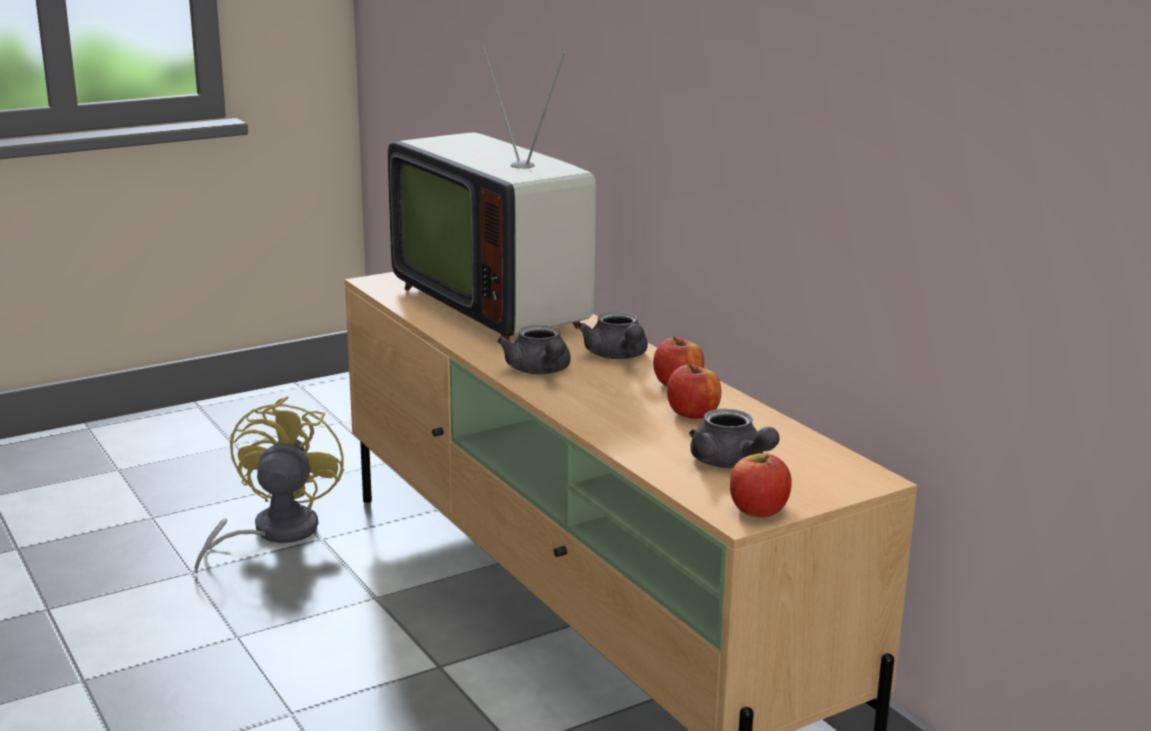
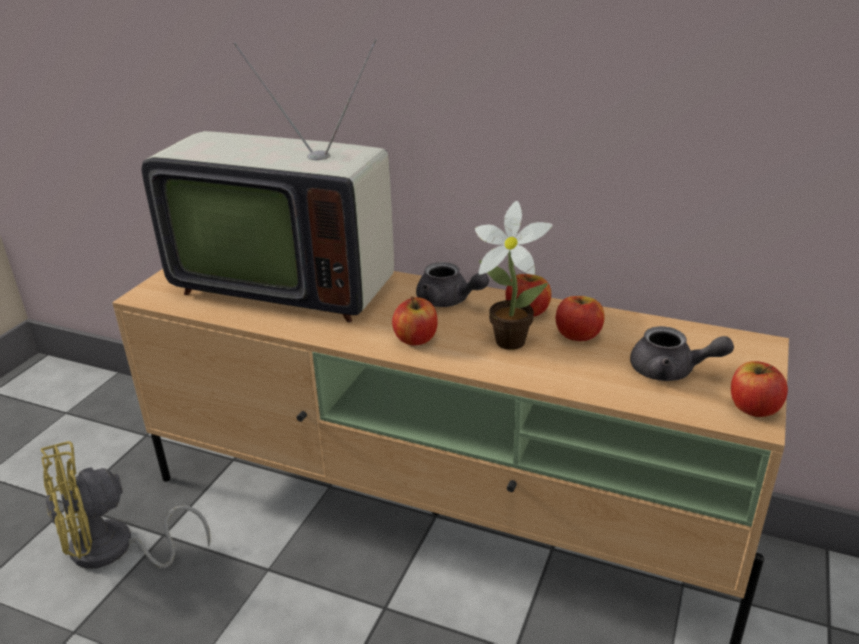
camera: 35 degrees left, 10 degrees up
yellow fan [195,396,344,573] -> yellow fan turned 90 degrees counterclockwise [40,441,211,569]
grey teapot [497,325,571,374] -> apple [392,297,438,346]
none -> potted plant [475,201,553,350]

